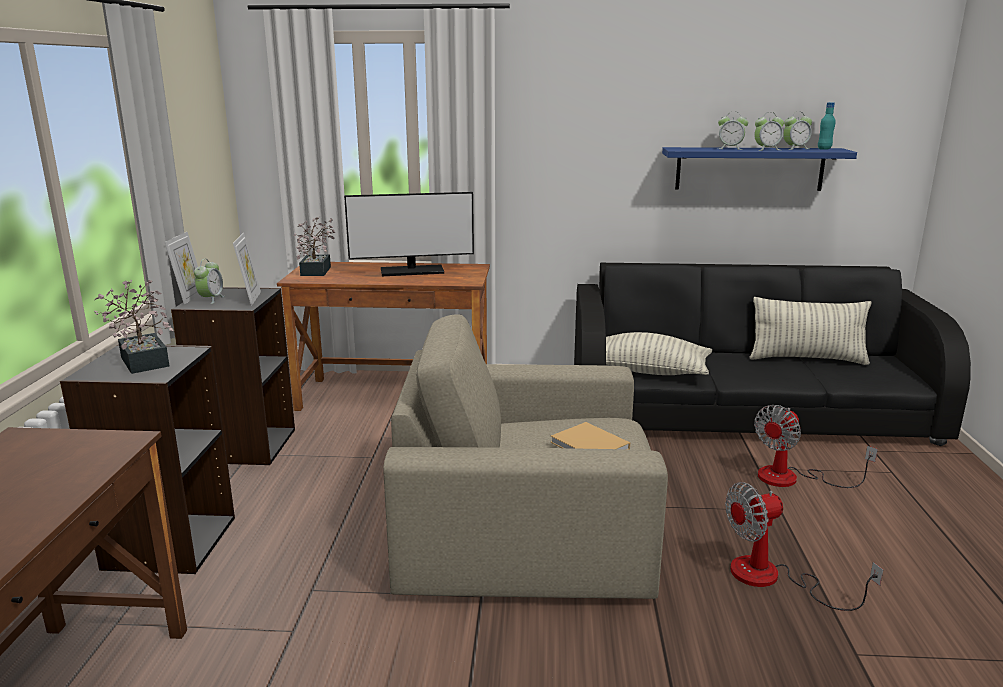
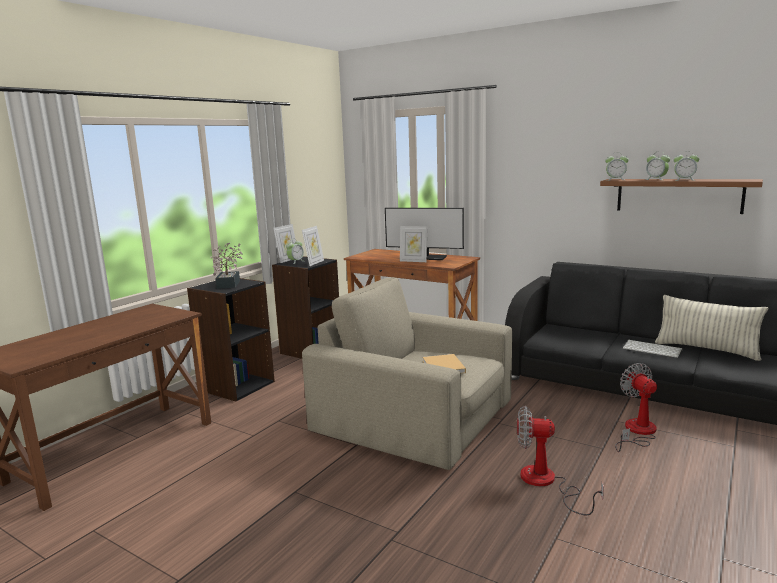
camera: 30 degrees right, 5 degrees down
potted plant [294,217,336,276] -> none
pillow [606,332,712,375] -> none
blue shelf [662,147,857,191] -> brown shelf [600,179,763,214]
fan [754,405,878,488] -> fan turned 90 degrees clockwise [615,363,657,452]
alarm clock [783,112,812,150] -> alarm clock moved to [605,152,629,181]
turquoise bottle [818,102,836,150] -> none
none -> picture frame [400,226,428,262]
none -> keyboard [623,340,683,358]

